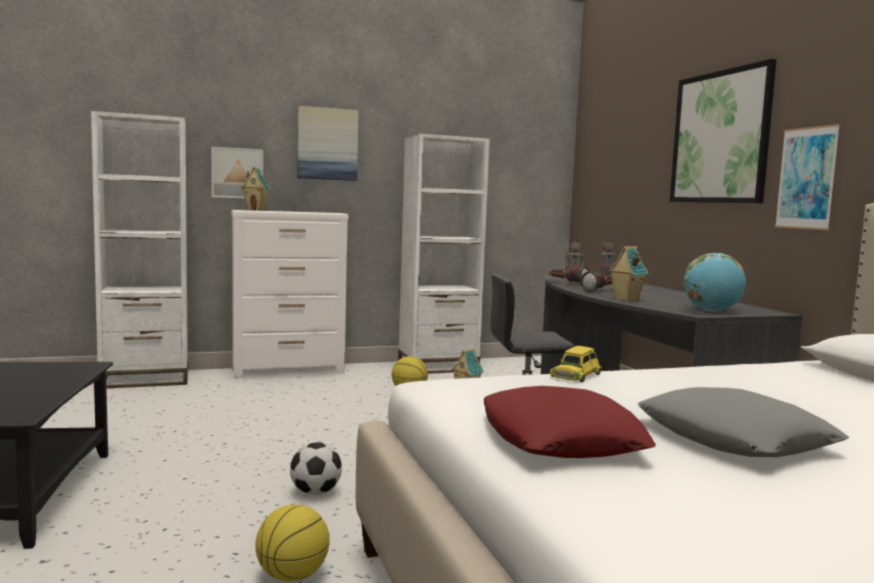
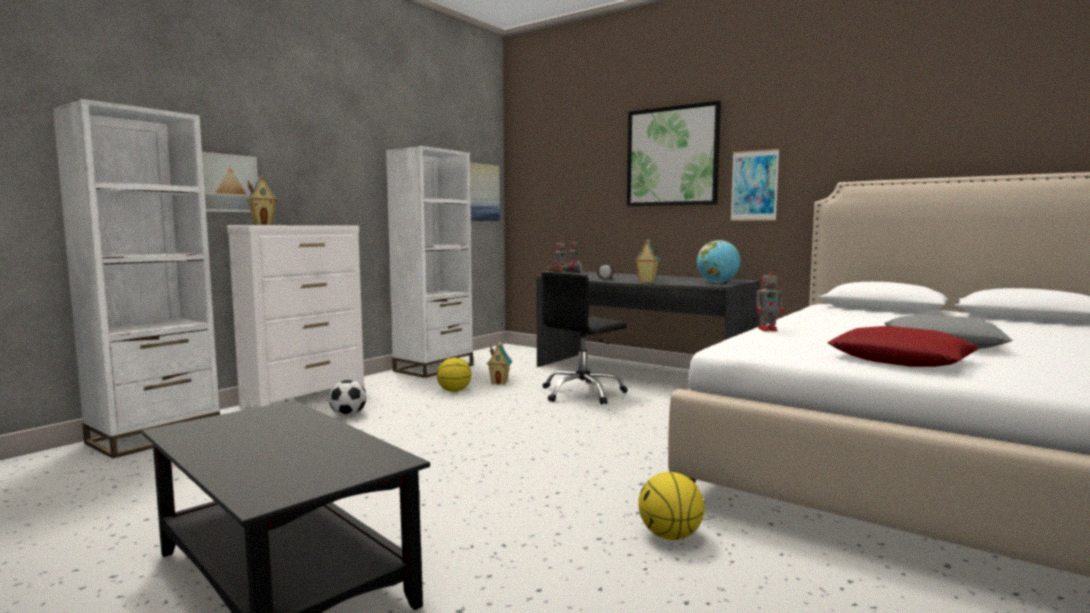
camera: 35 degrees left, 0 degrees up
football [290,442,342,495] -> football moved to [329,380,366,416]
picture [297,106,359,181] -> picture moved to [470,162,500,221]
yellow toy car [550,346,602,382] -> toy robot [756,270,783,331]

